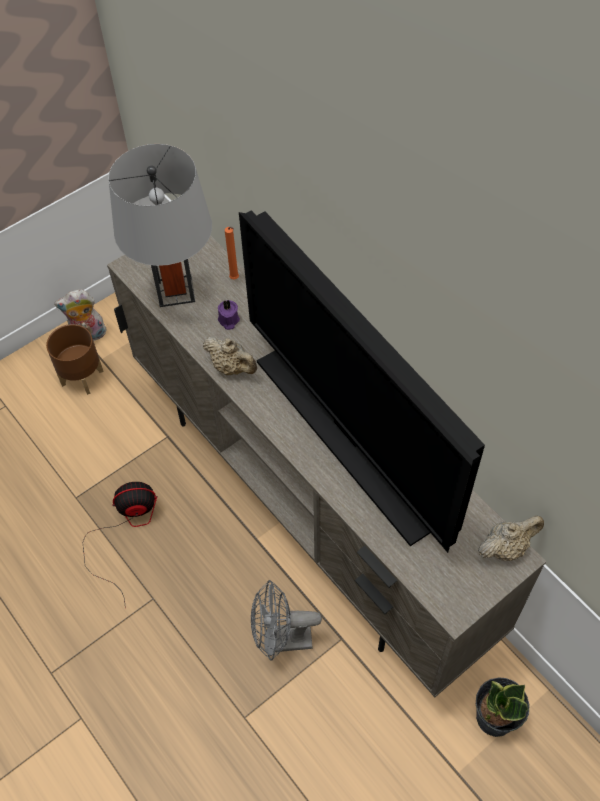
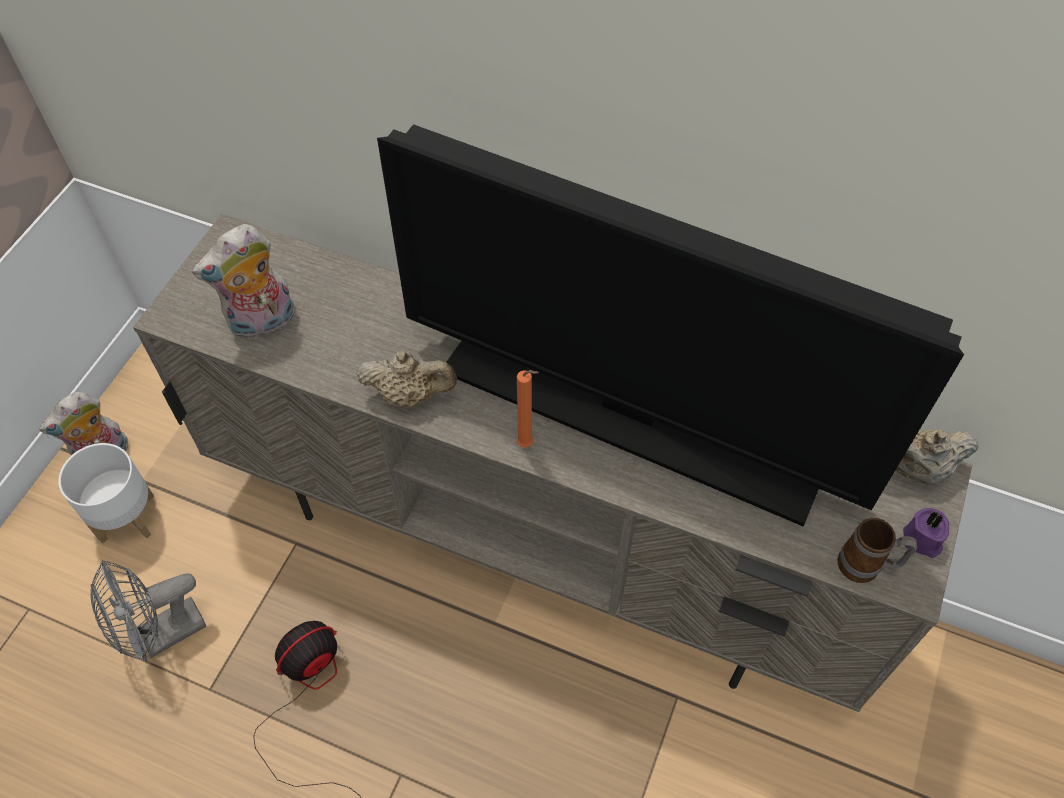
camera: 30 degrees left, 0 degrees up
brown planter [46,324,104,395] -> white planter [59,443,154,543]
grey table lamp [108,144,212,307] -> plush toy [192,224,294,339]
purple candle [218,300,240,330] -> purple candle moved to [903,508,949,558]
orange candle [225,227,239,279] -> orange candle moved to [516,370,539,448]
grey fan [251,580,322,660] -> grey fan moved to [90,560,206,661]
potted plant [476,678,529,737] -> none
beige teapot [478,516,544,561] -> beige teapot turned 135 degrees counterclockwise [896,430,979,485]
none -> mug [838,518,917,583]

